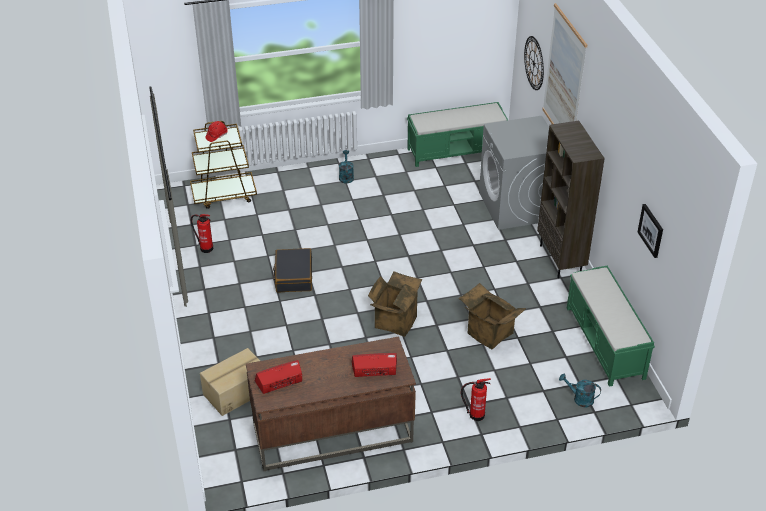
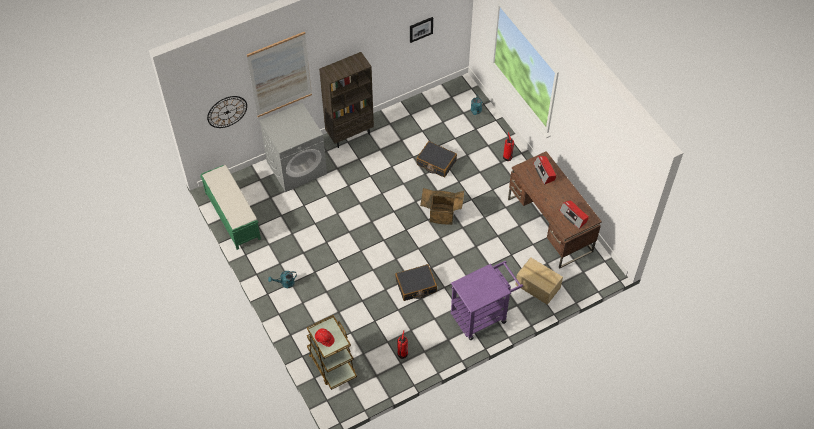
camera: 105 degrees left, 15 degrees up
cardboard box [459,283,526,349] -> black suitcase [416,141,457,177]
green bench [567,266,655,387] -> none
none -> purple cart [450,261,523,340]

